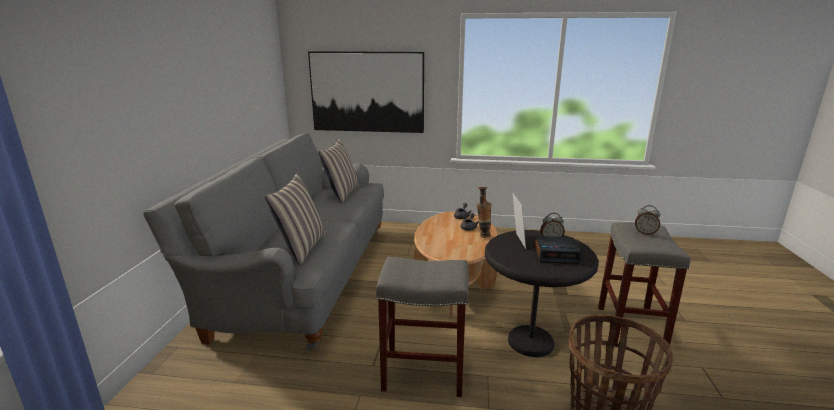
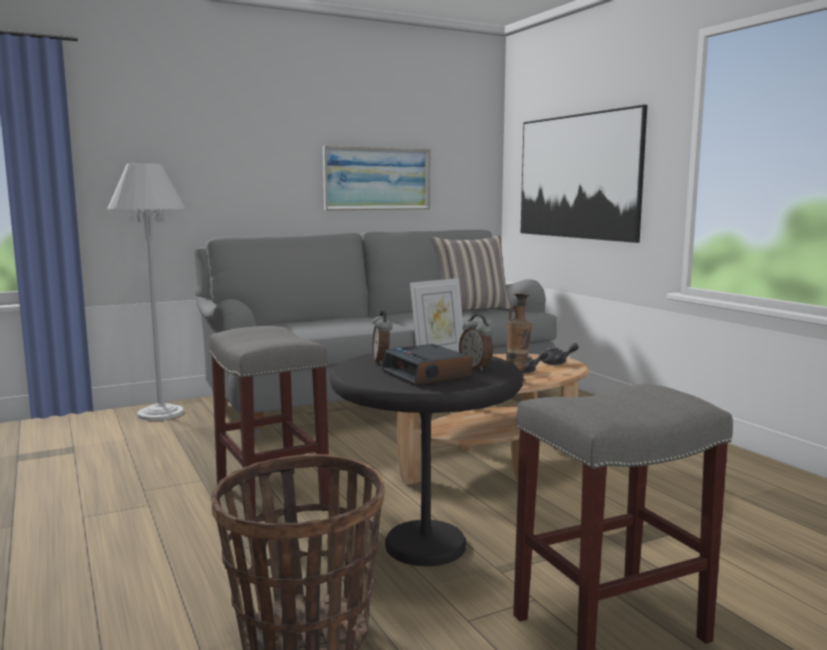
camera: 55 degrees right, 10 degrees down
pillow [265,173,326,266] -> none
alarm clock [635,205,661,235] -> alarm clock moved to [372,310,392,365]
none -> white floor lamp [107,163,186,421]
none -> picture [323,146,430,210]

